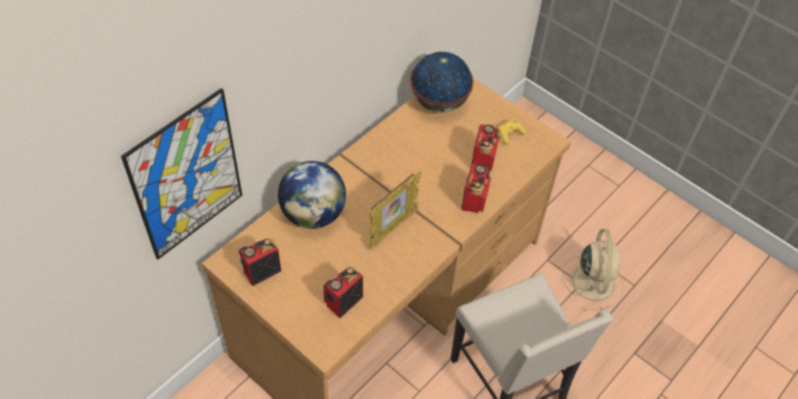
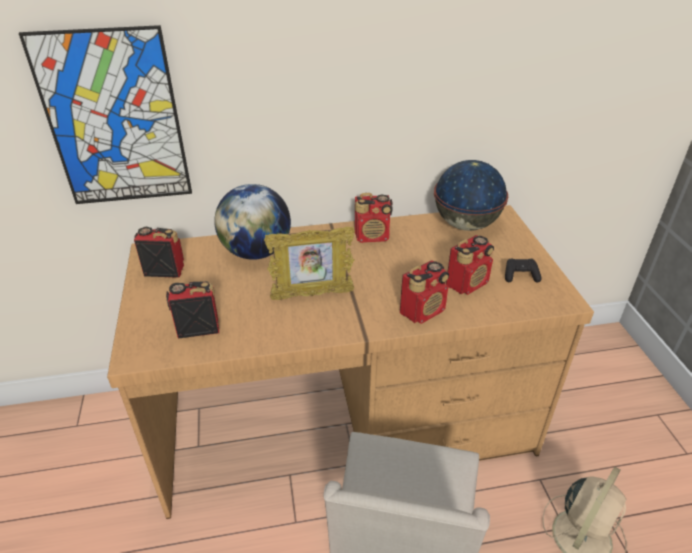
camera: 40 degrees right, 15 degrees down
yellow game controller [499,118,526,145] -> black game controller [505,259,542,283]
none -> radio [354,193,393,243]

